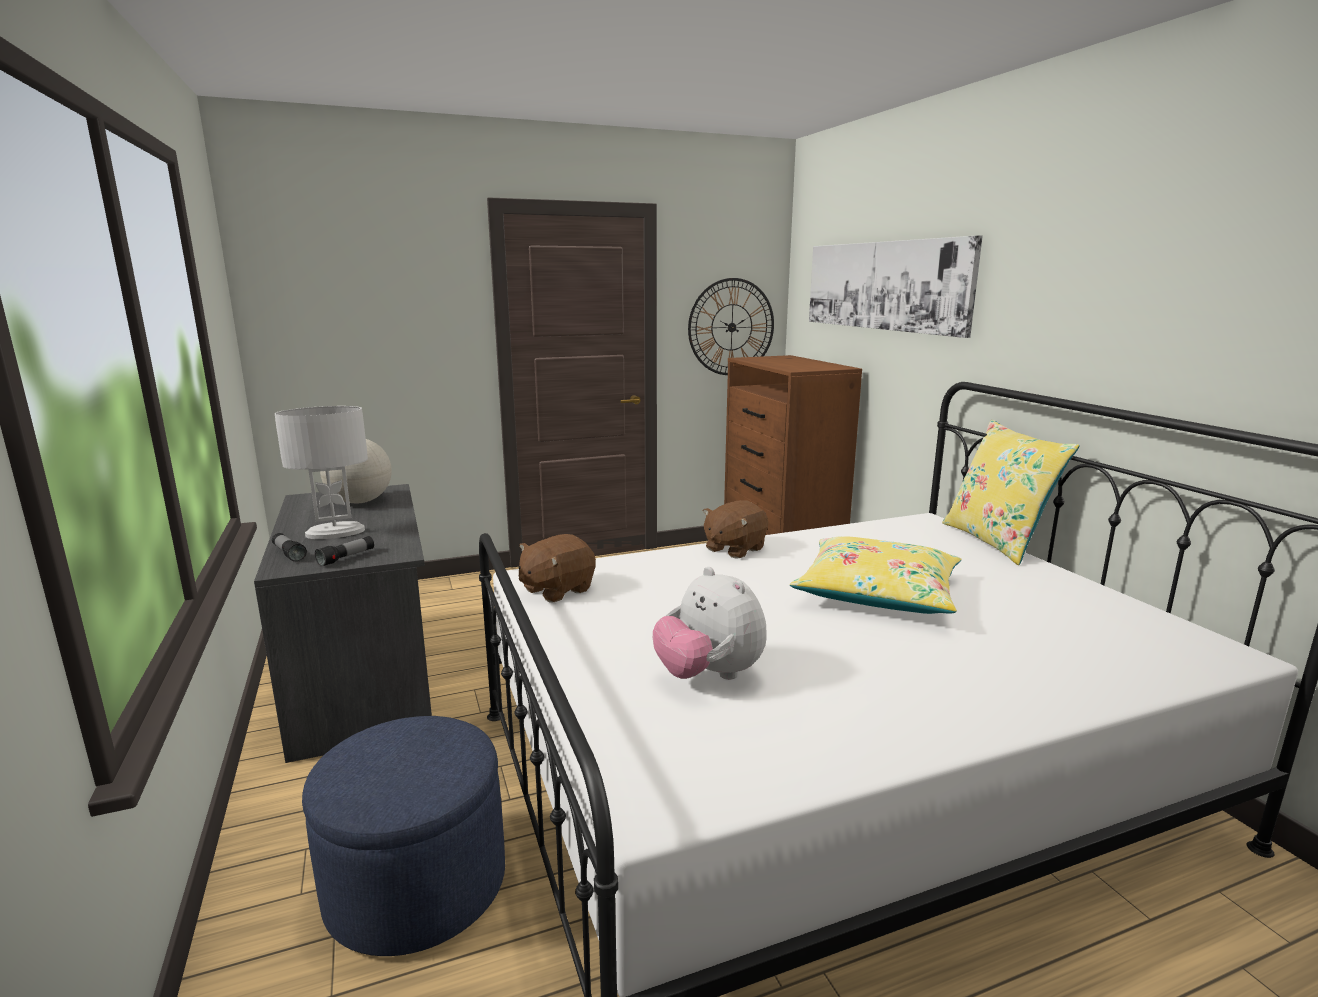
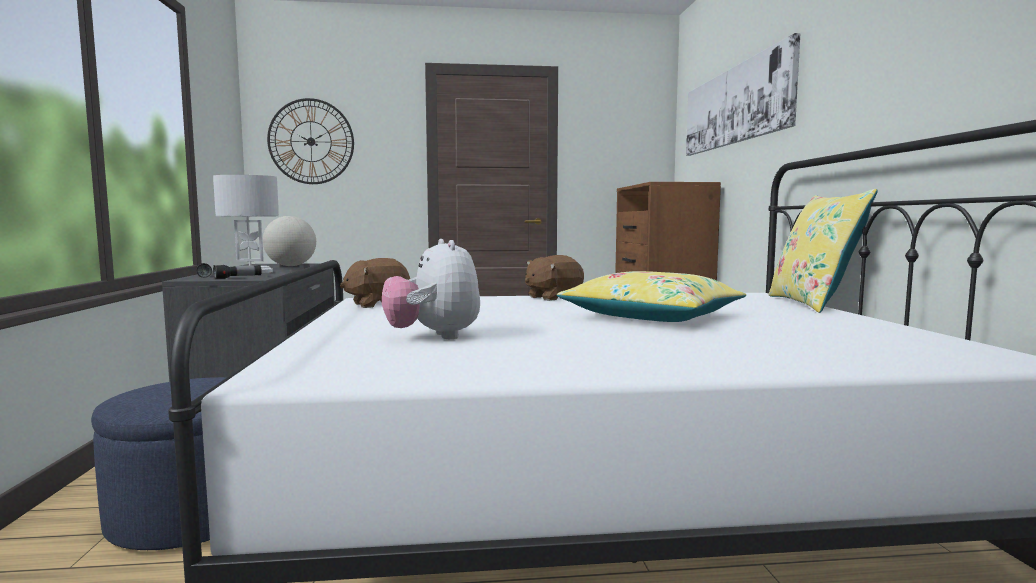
camera: 15 degrees right, 10 degrees down
wall clock [688,278,774,375] -> wall clock moved to [267,98,354,184]

